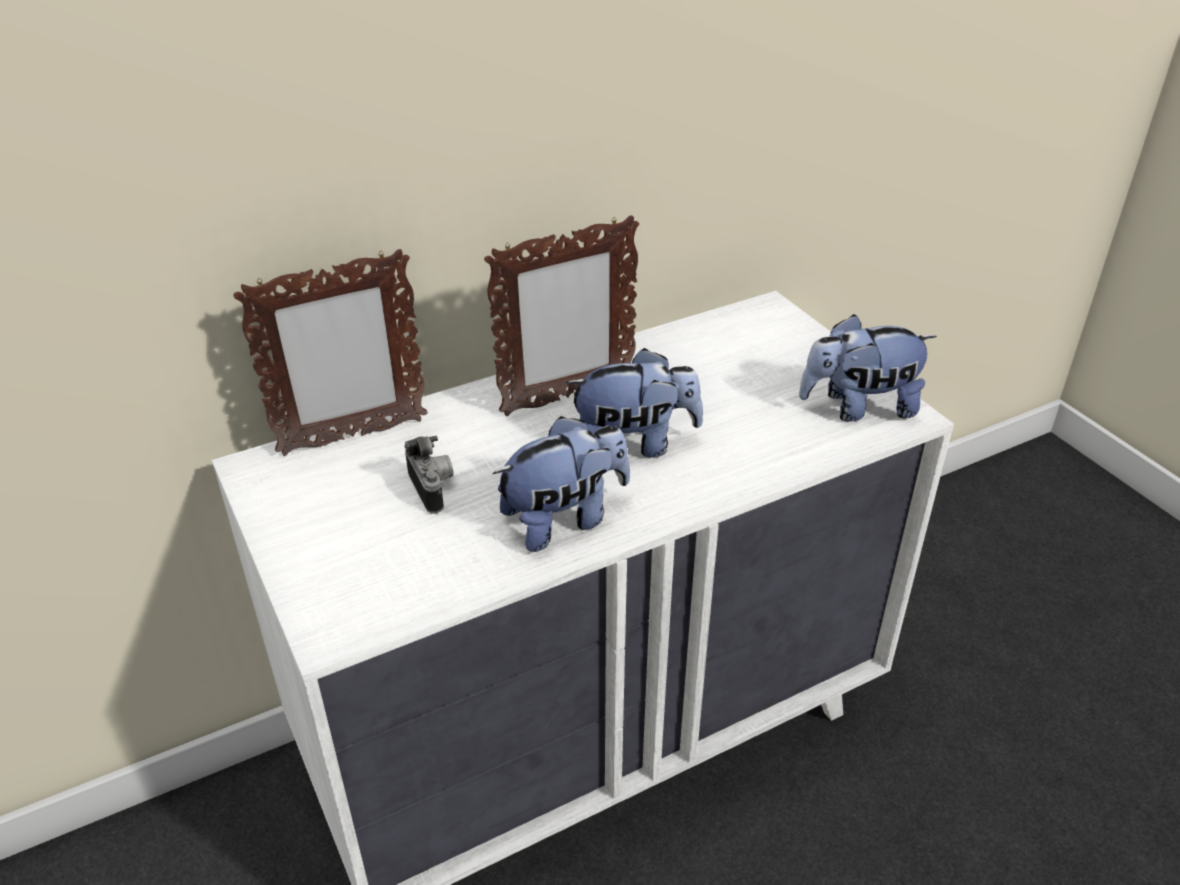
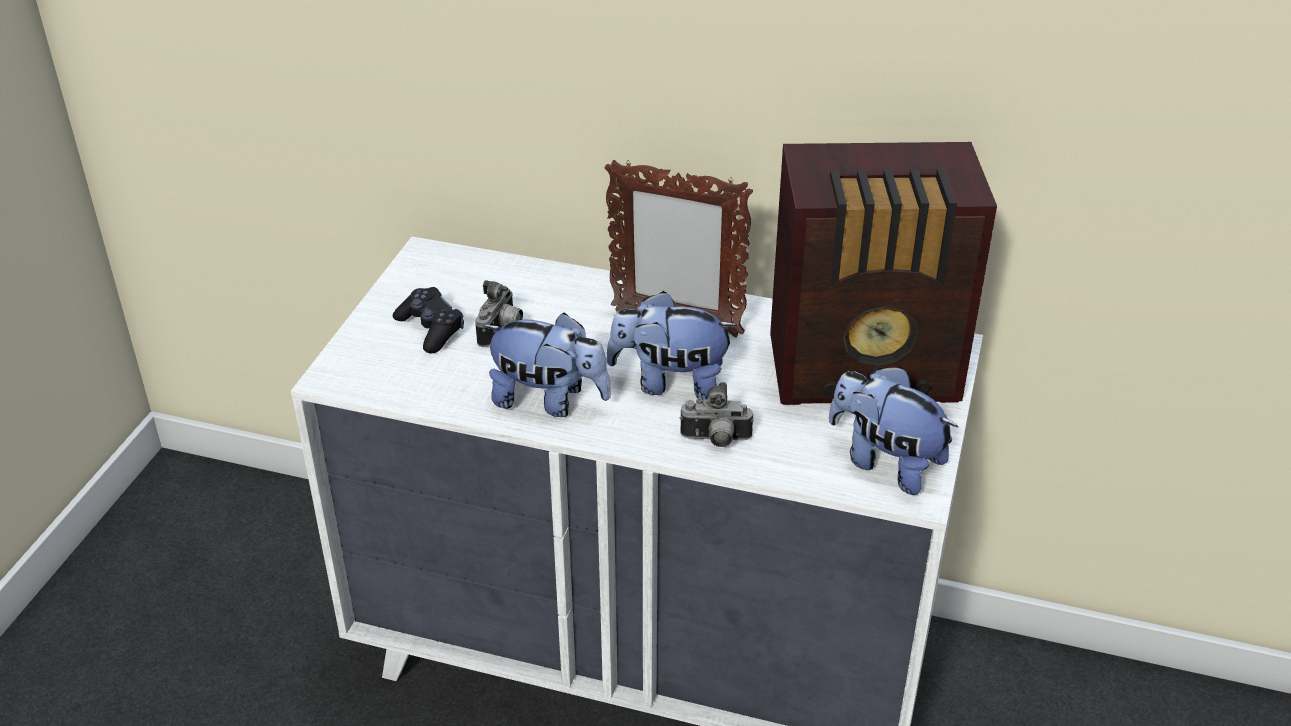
camera: 45 degrees right, 0 degrees up
picture frame [233,249,428,456] -> none
plush toy [566,348,703,458] -> plush toy turned 150 degrees clockwise [606,291,738,400]
none -> black game controller [393,287,464,354]
none -> camera [680,382,754,447]
none -> radio [770,142,997,405]

